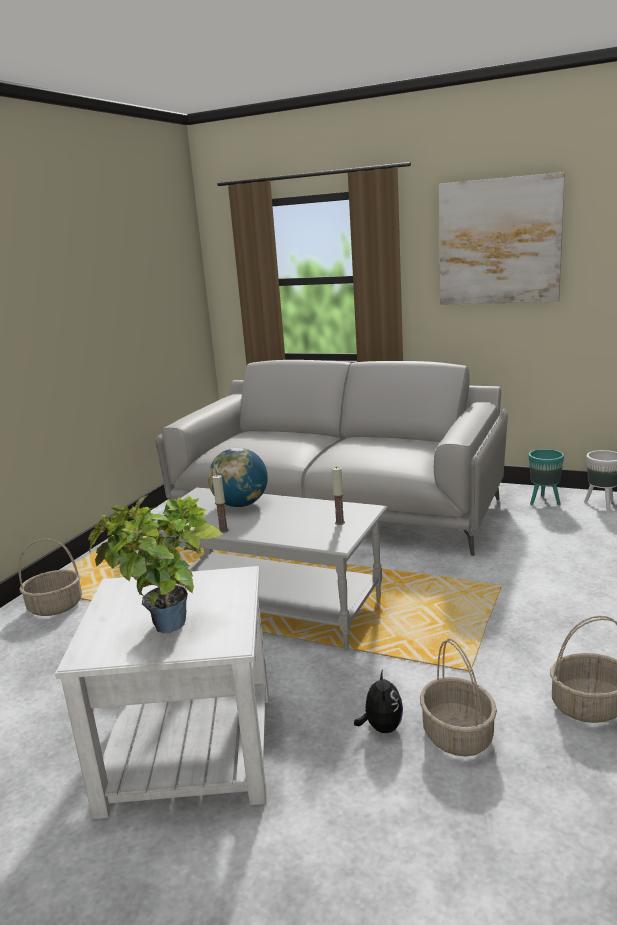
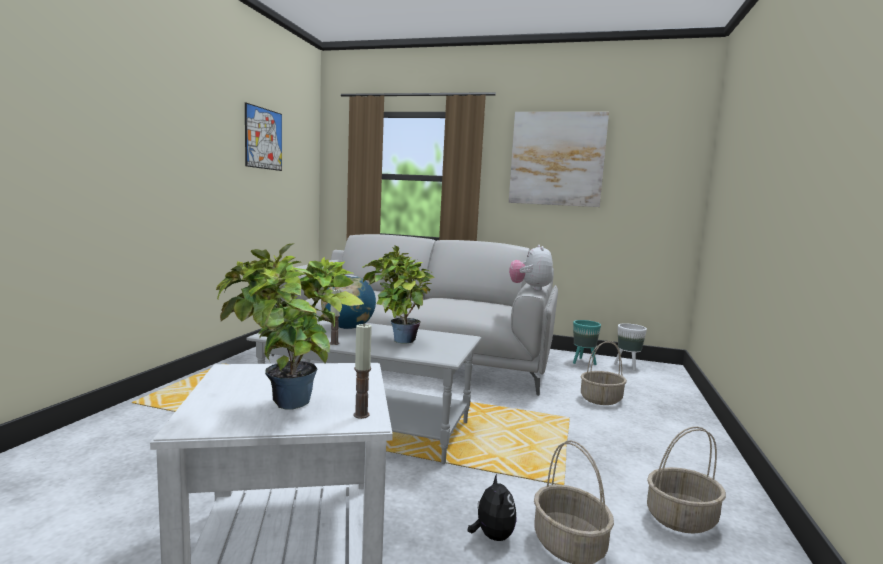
camera: 10 degrees left, 10 degrees down
basket [18,539,82,616] -> basket moved to [581,341,627,405]
candle [332,466,345,525] -> candle moved to [353,324,372,419]
none -> picture [245,102,282,171]
none -> potted plant [362,245,435,343]
none -> plush toy [509,245,553,290]

